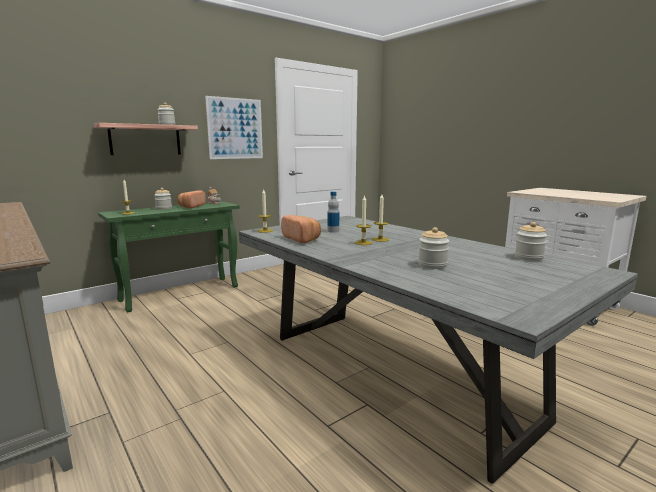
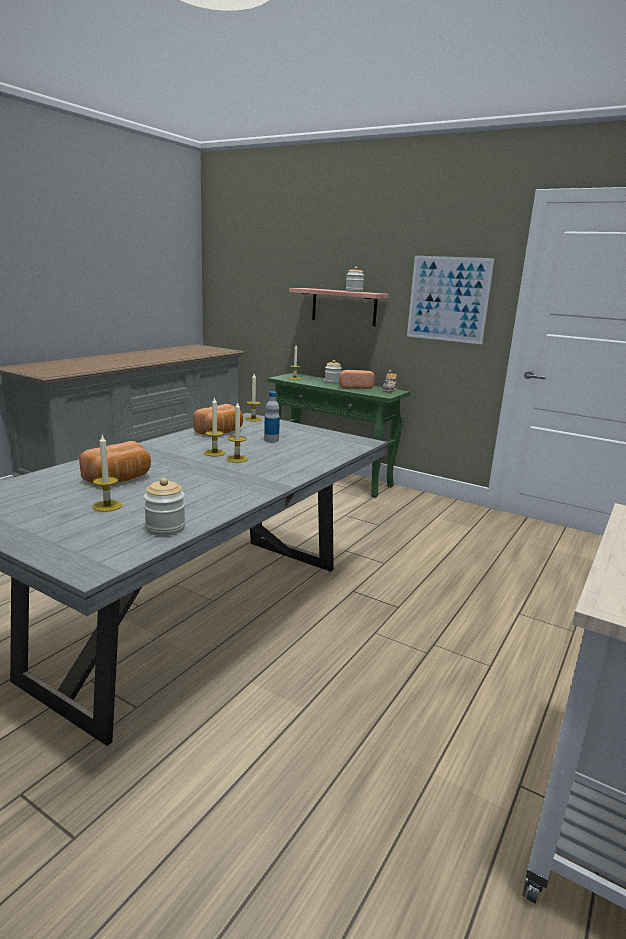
camera: 70 degrees right, 5 degrees up
jar [418,227,449,269] -> bread [79,441,151,483]
none -> candle [93,434,122,512]

